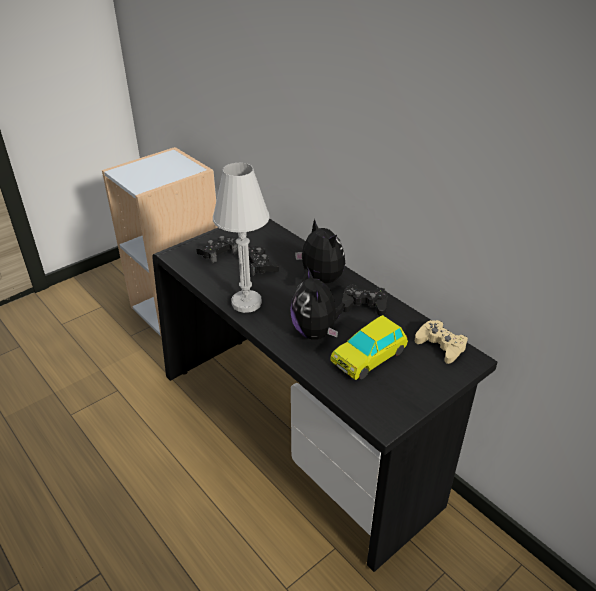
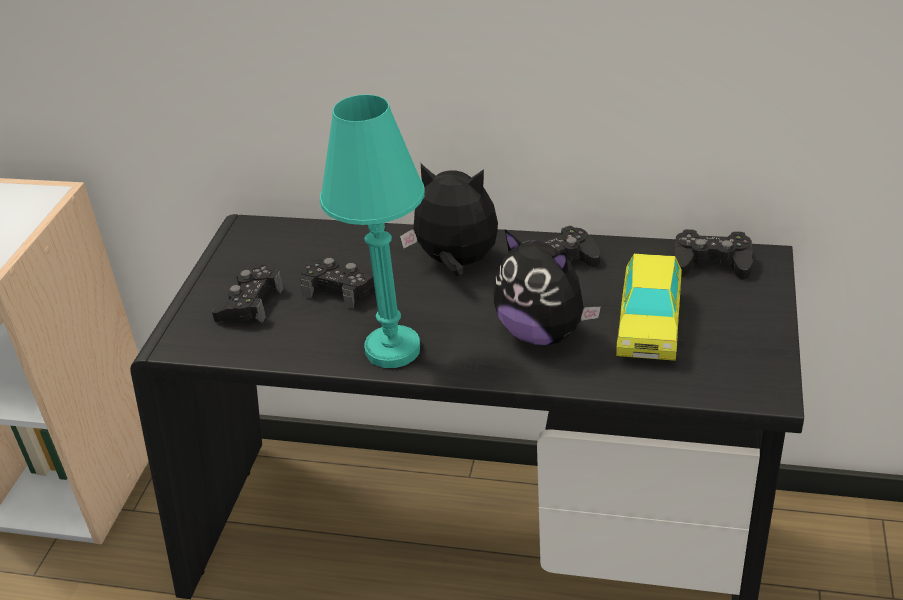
camera: 35 degrees left, 0 degrees up
white table lamp [213,163,270,313] -> turquoise table lamp [320,95,425,368]
beige game controller [415,320,468,364] -> black game controller [674,229,752,280]

